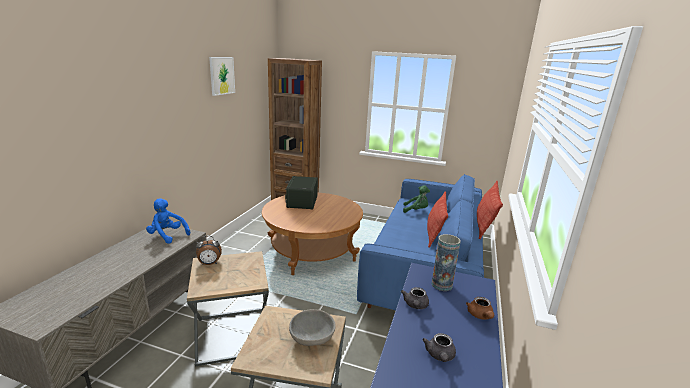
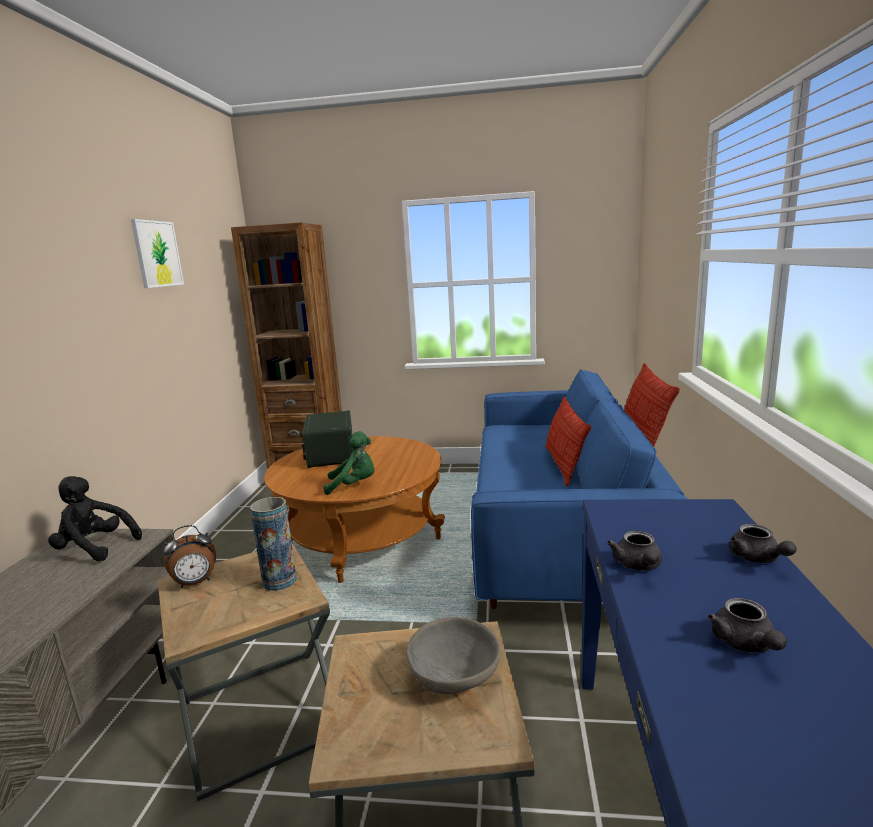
camera: 10 degrees left, 5 degrees down
blue plush toy [146,199,190,244] -> black plush toy [48,476,142,561]
green plush toy [403,185,430,213] -> green plush toy moved to [323,431,374,495]
vase [432,234,461,291] -> vase moved to [250,497,297,591]
brown teapot [466,297,494,320] -> grey teapot [729,524,797,563]

